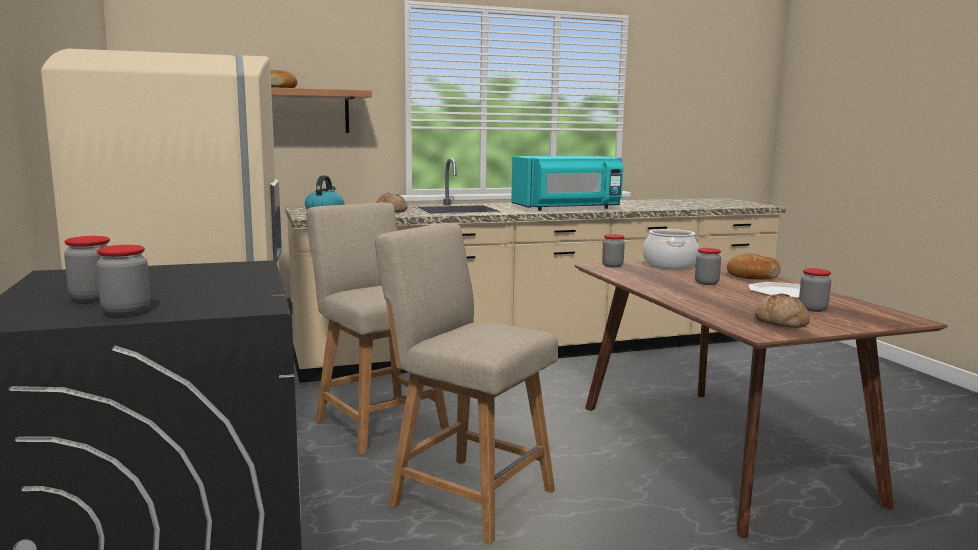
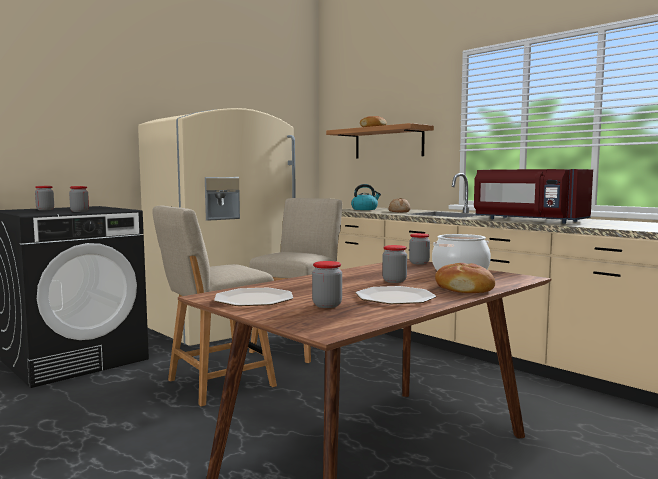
camera: 65 degrees right, 5 degrees down
jar [96,245,150,316] -> jar moved to [69,186,89,212]
beige chair [375,223,558,544] -> beige chair turned 135 degrees counterclockwise [152,206,277,406]
turquoise microwave [511,156,623,211] -> red microwave [474,169,593,224]
bread [755,294,810,328] -> plate [214,288,293,306]

